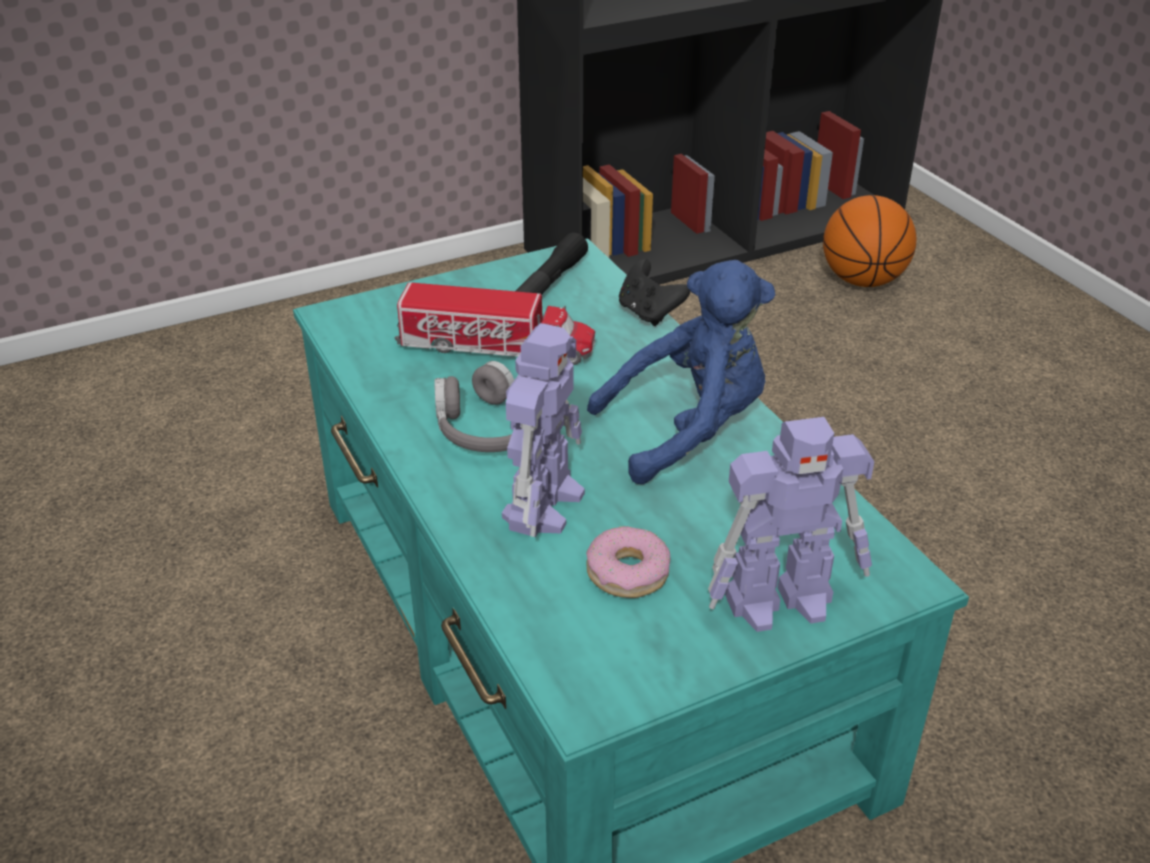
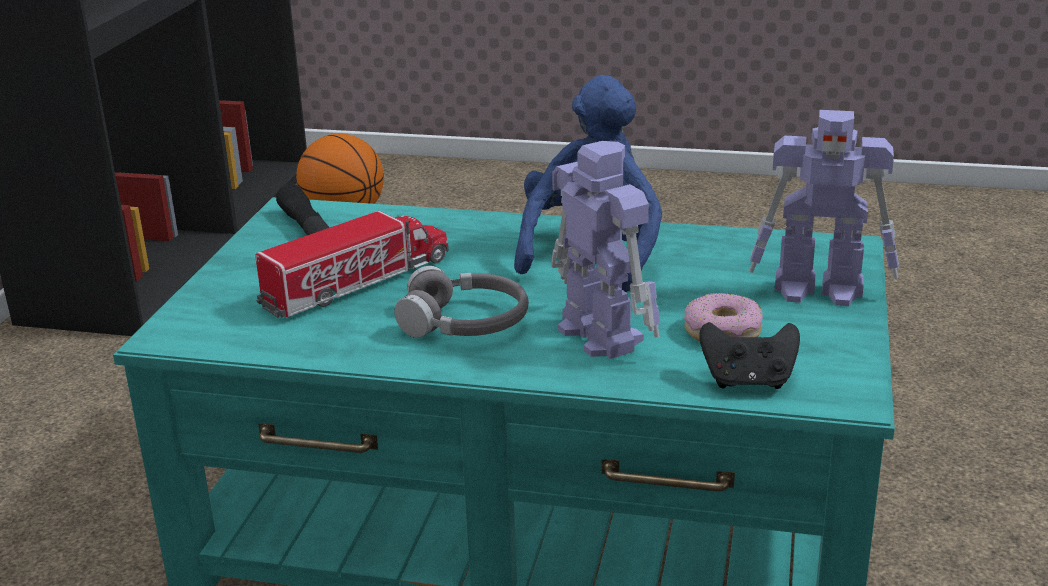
camera: 50 degrees left, 10 degrees down
black game controller [619,259,690,326] -> black game controller moved to [699,322,800,389]
toy robot [708,417,874,632] -> toy robot turned 75 degrees clockwise [749,110,899,306]

